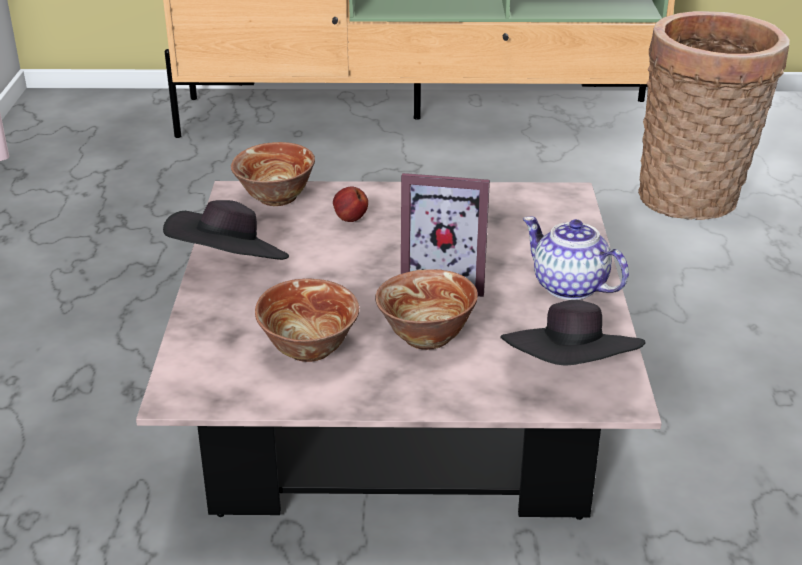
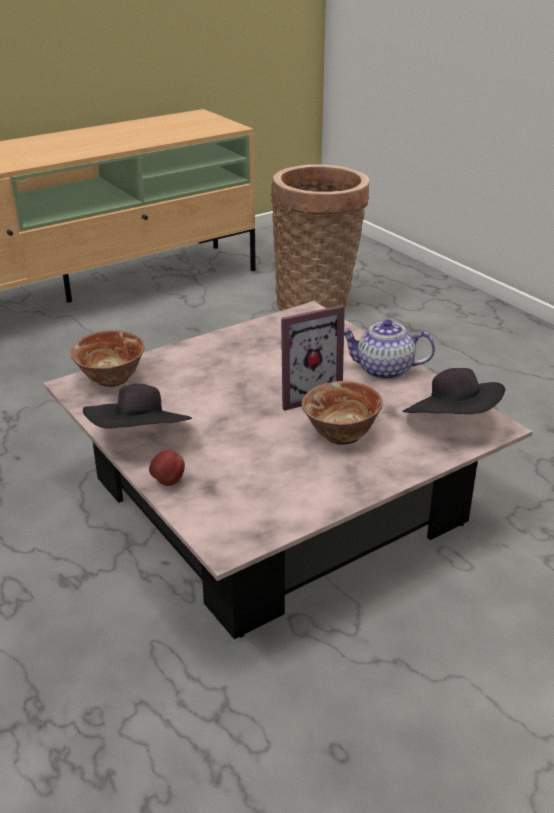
camera: 35 degrees left, 0 degrees up
bowl [255,279,359,362] -> none
apple [333,186,368,222] -> apple moved to [149,450,185,486]

